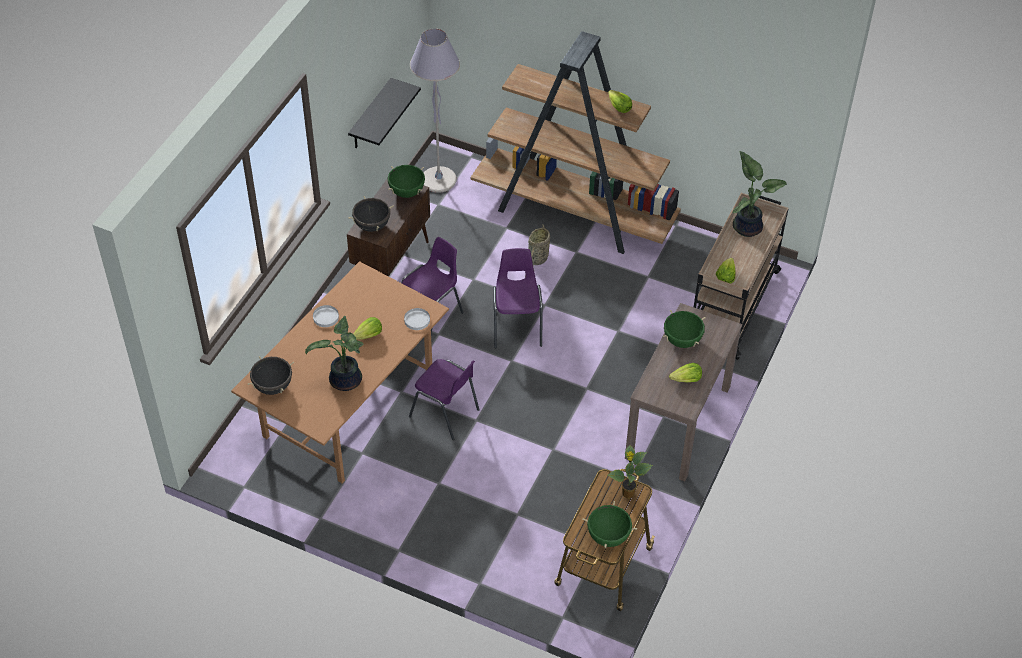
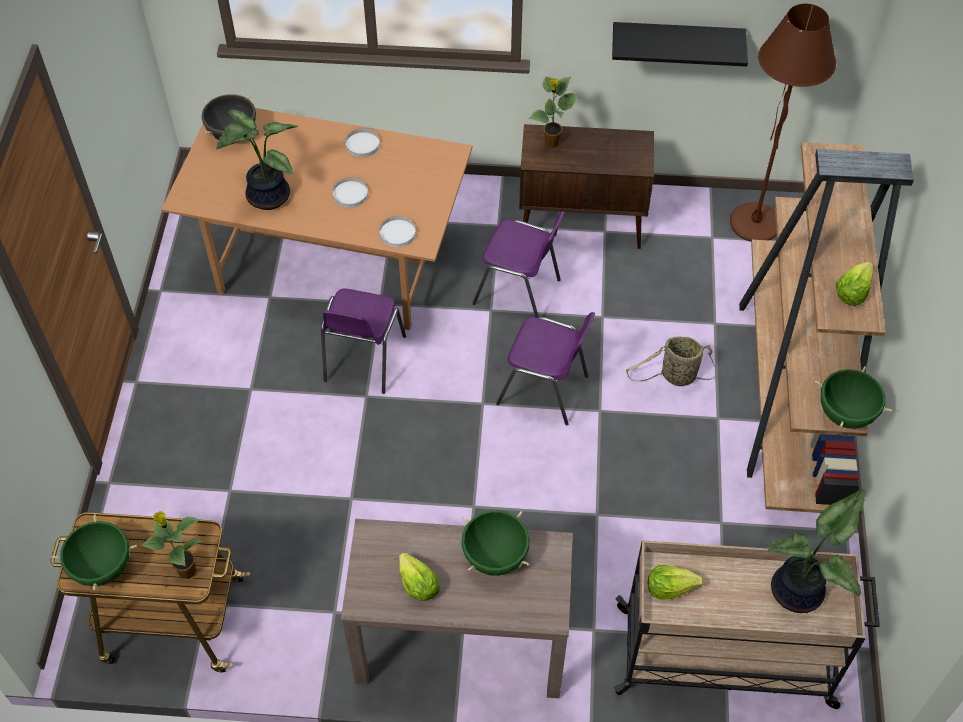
camera: 70 degrees right, 5 degrees up
black cooking pot [348,196,394,232] -> potted plant [529,76,578,148]
lettuce [353,317,382,340] -> white plate [332,178,368,208]
green cooking pot [388,165,425,198] -> green cooking pot moved to [815,366,892,429]
grey floor lamp [410,28,460,193] -> brown floor lamp [730,4,836,242]
purple chair [493,248,543,348] -> purple chair turned 45 degrees clockwise [496,312,595,425]

